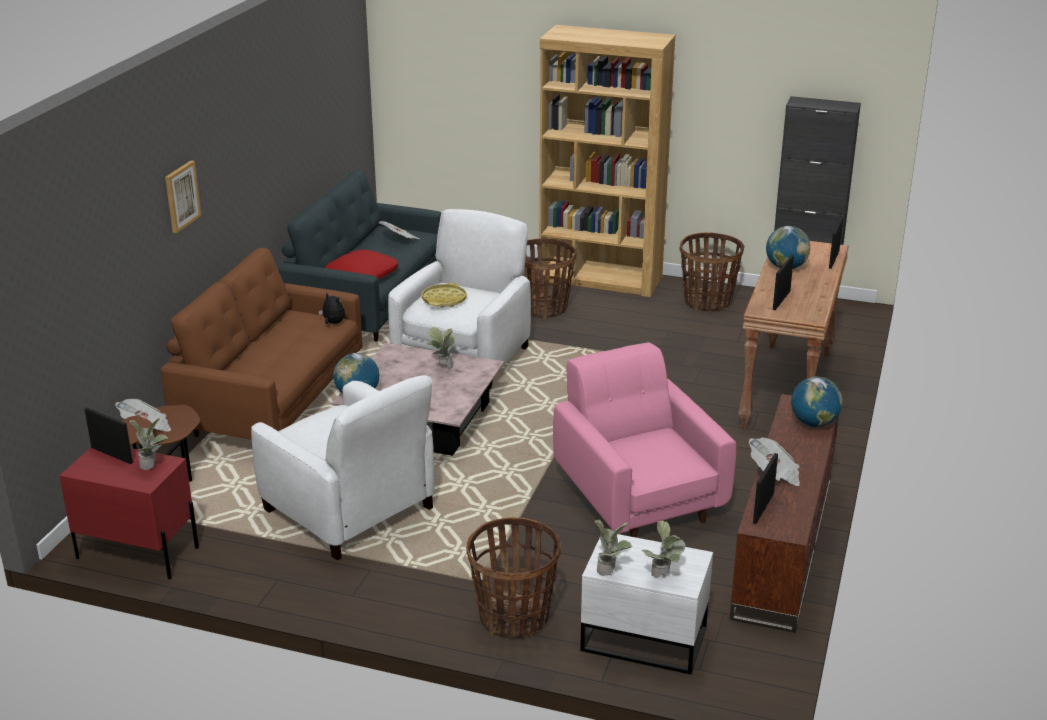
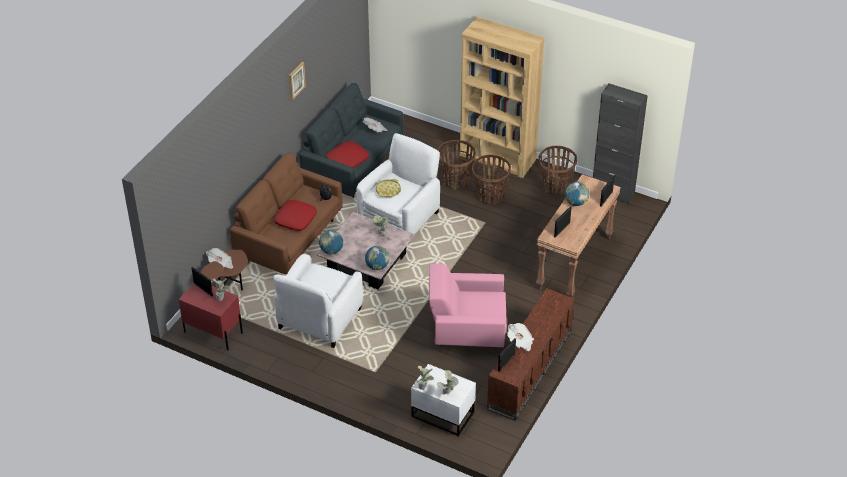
camera: 10 degrees right, 15 degrees up
picture [165,161,201,233] -> picture moved to [289,62,306,100]
white armchair [251,375,435,560] -> white armchair turned 60 degrees clockwise [273,254,363,348]
basket [466,517,561,639] -> basket moved to [472,154,511,204]
pink armchair [553,342,736,538] -> pink armchair turned 75 degrees counterclockwise [429,263,507,347]
globe [791,376,843,427] -> globe moved to [365,246,390,270]
none -> red pillow [274,200,317,231]

